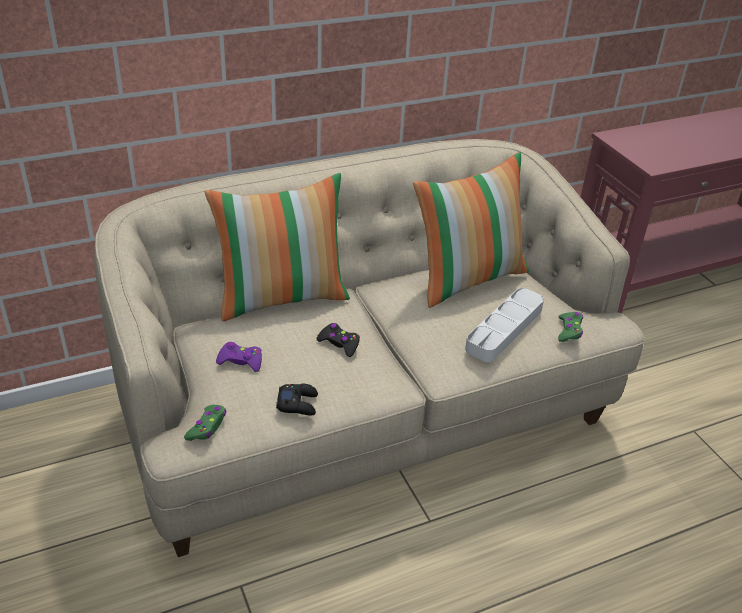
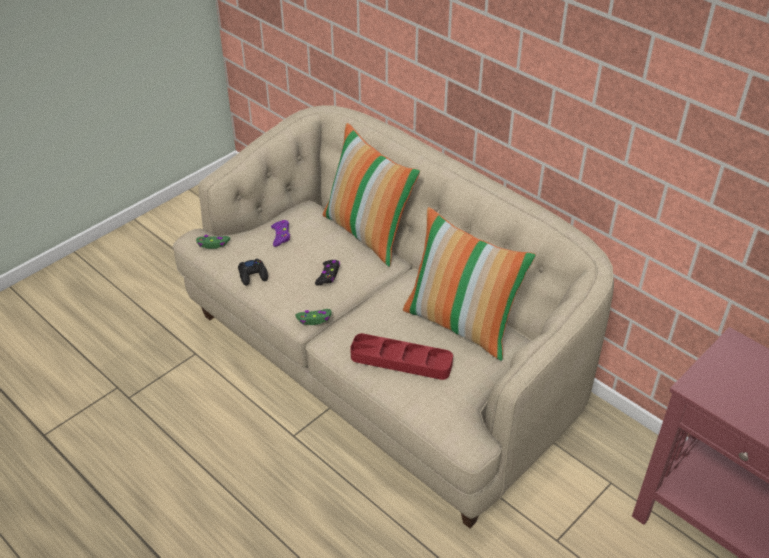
camera: 70 degrees right, 5 degrees up
grey tray [465,288,544,362] -> red tray [350,333,453,380]
green game controller [558,312,583,342] -> green game controller moved to [295,309,332,325]

